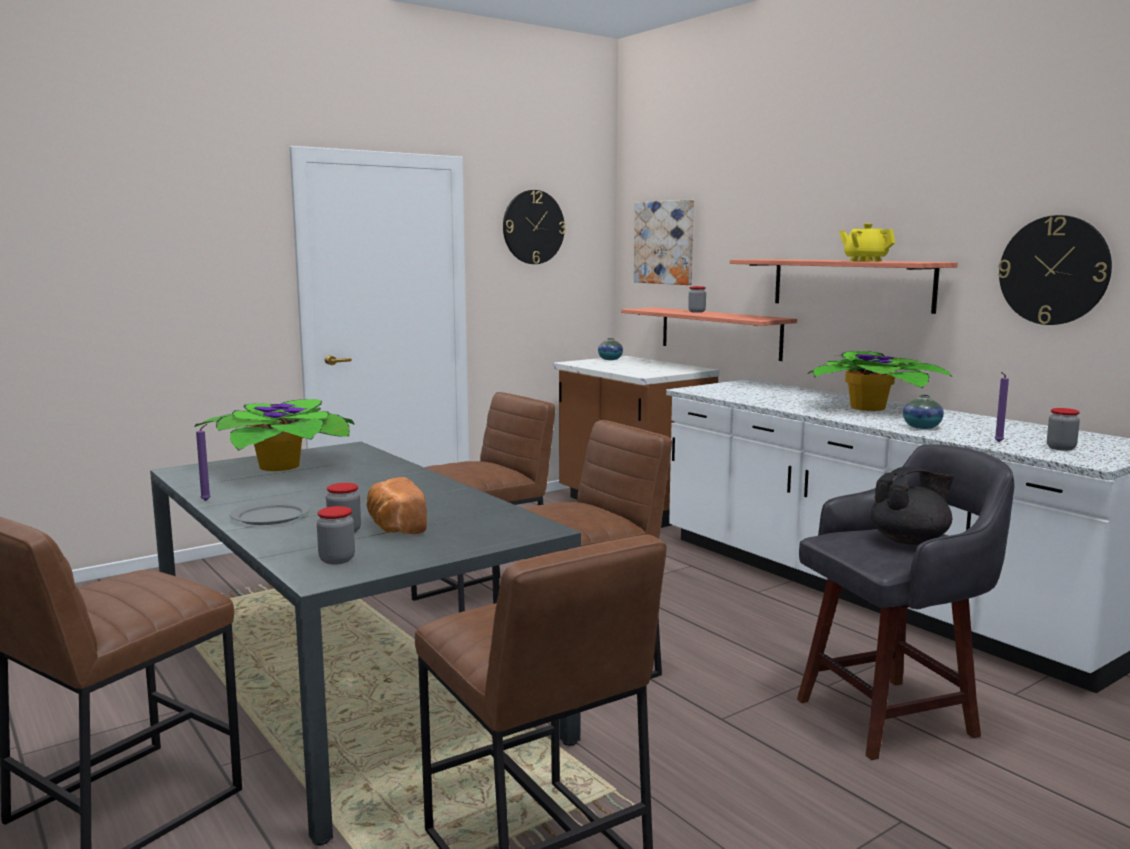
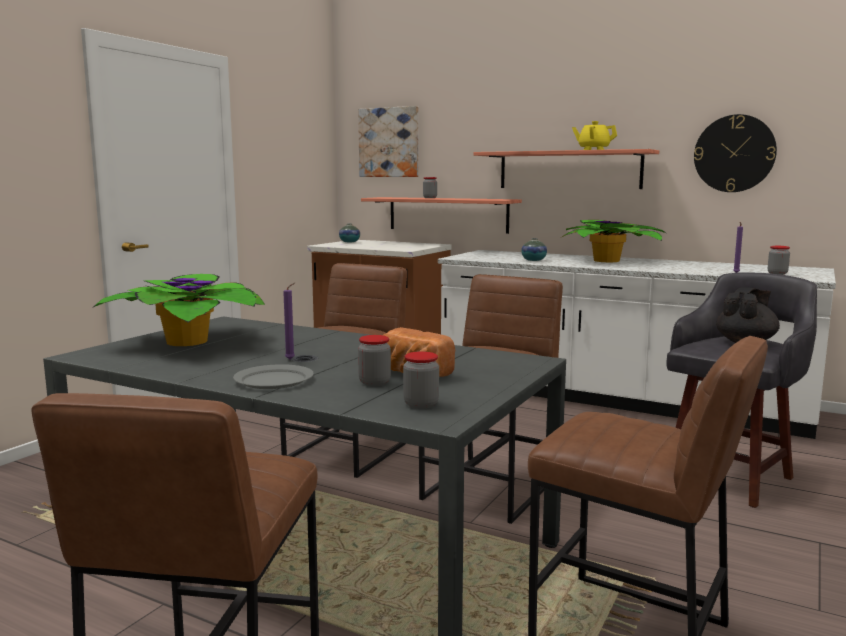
camera: 25 degrees left, 0 degrees up
purple candle [196,424,211,501] -> purple candle moved to [283,282,296,360]
wall clock [503,190,566,264] -> none
vase [903,395,944,429] -> vase moved to [521,238,547,261]

